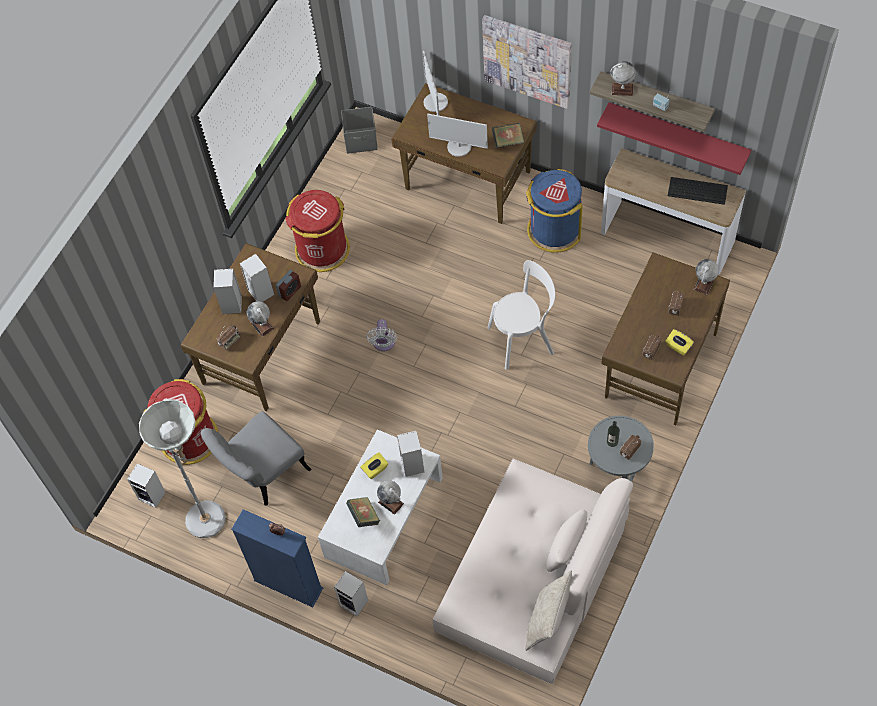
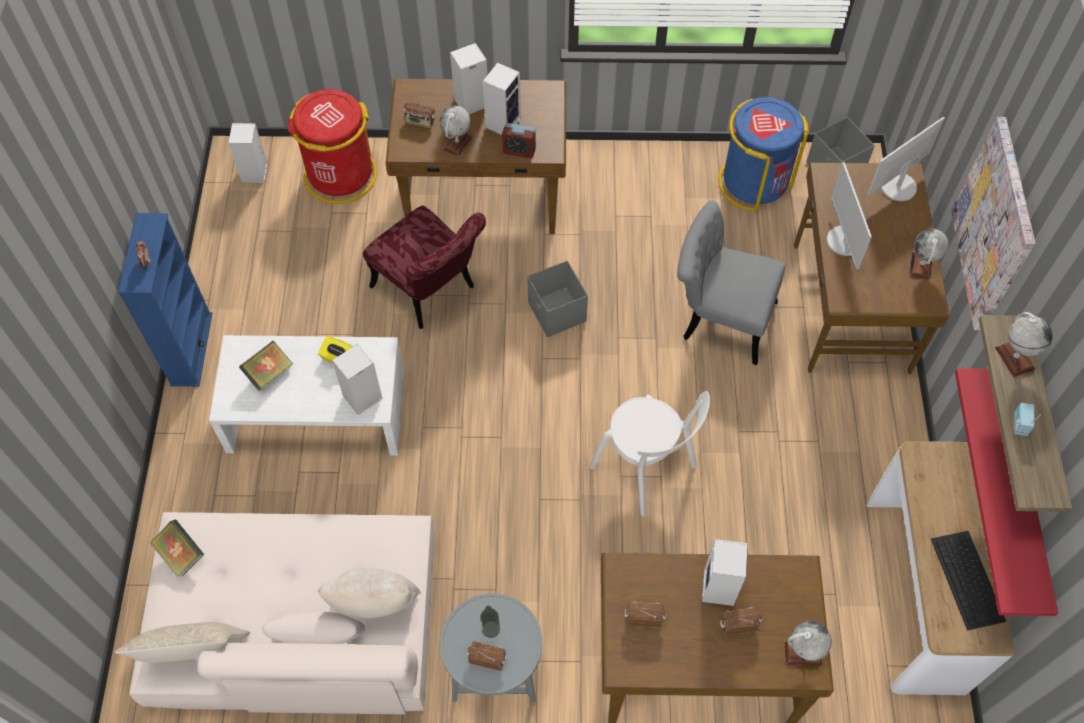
camera: 60 degrees right, 0 degrees up
grey floor lamp [139,399,225,538] -> none
grey chair [201,411,312,505] -> grey chair moved to [677,200,786,365]
red trash can [285,190,350,272] -> none
speaker [334,571,368,616] -> speaker moved to [702,539,748,606]
white fan [366,319,397,351] -> grey storage box [527,261,588,337]
globe [377,480,404,515] -> globe moved to [909,229,949,280]
book [492,123,524,148] -> book moved to [150,520,204,578]
blue trash can [526,169,583,253] -> blue trash can moved to [718,97,809,212]
yellow tissue box [665,329,694,356] -> none
none -> beige pillow [318,568,421,618]
none -> red chair [363,206,486,329]

